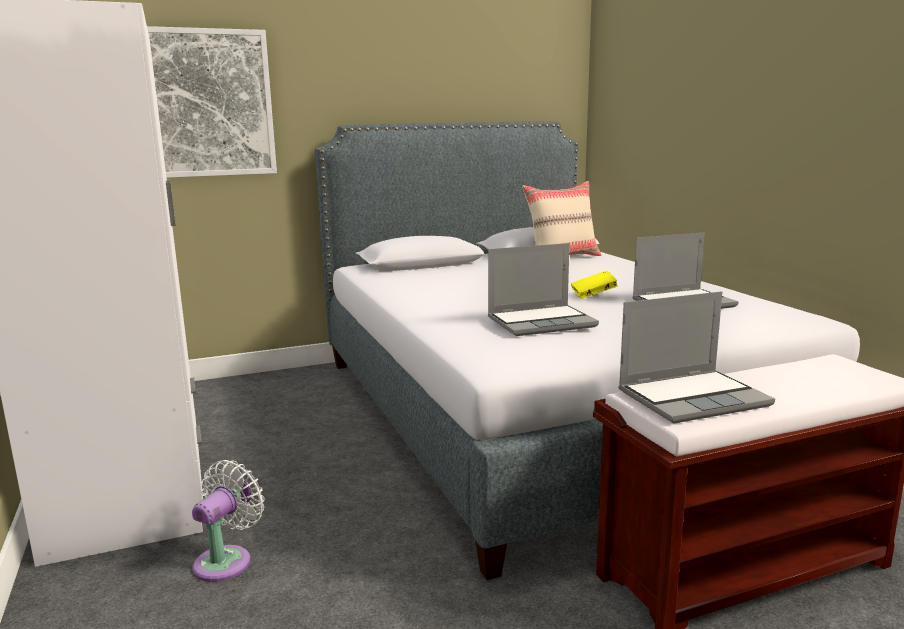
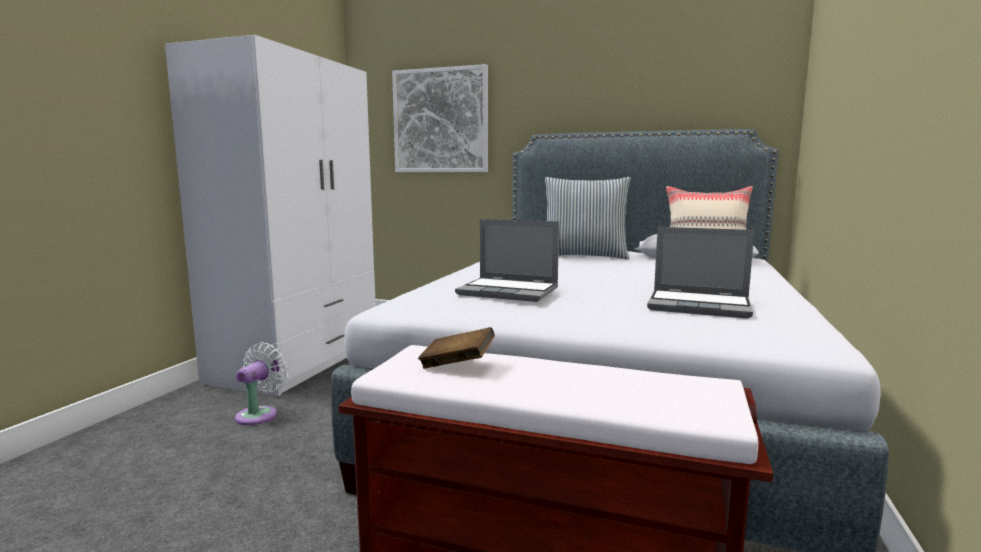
camera: 40 degrees right, 5 degrees down
white fan [192,460,265,582] -> white fan turned 45 degrees counterclockwise [235,342,288,425]
yellow book [571,271,618,299] -> none
laptop [618,291,775,424] -> brown book [418,327,495,369]
none -> pillow [545,177,631,260]

